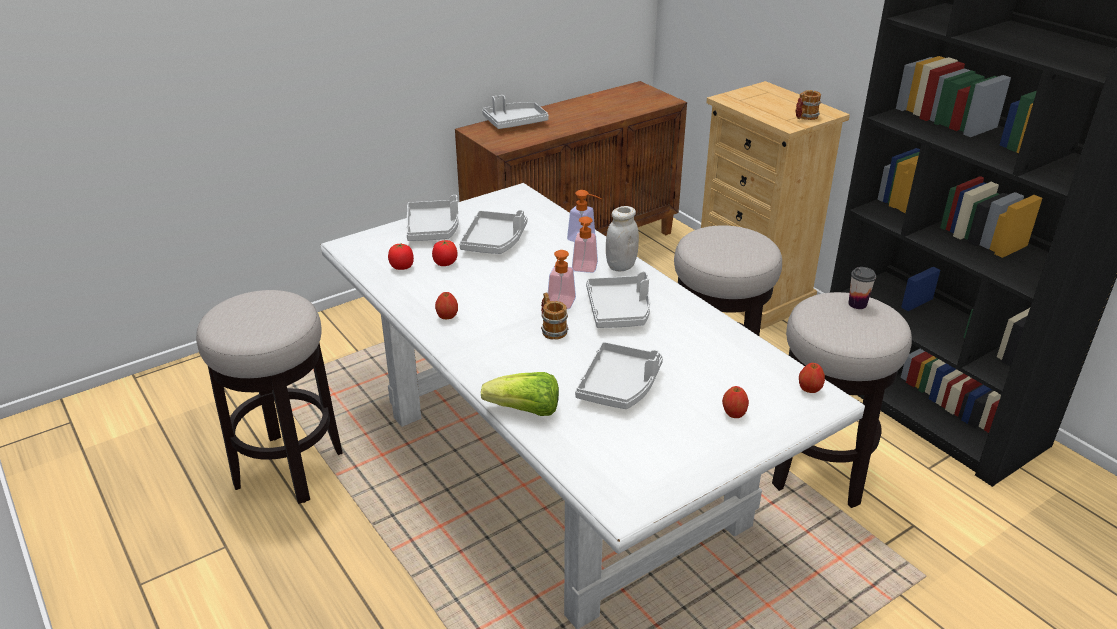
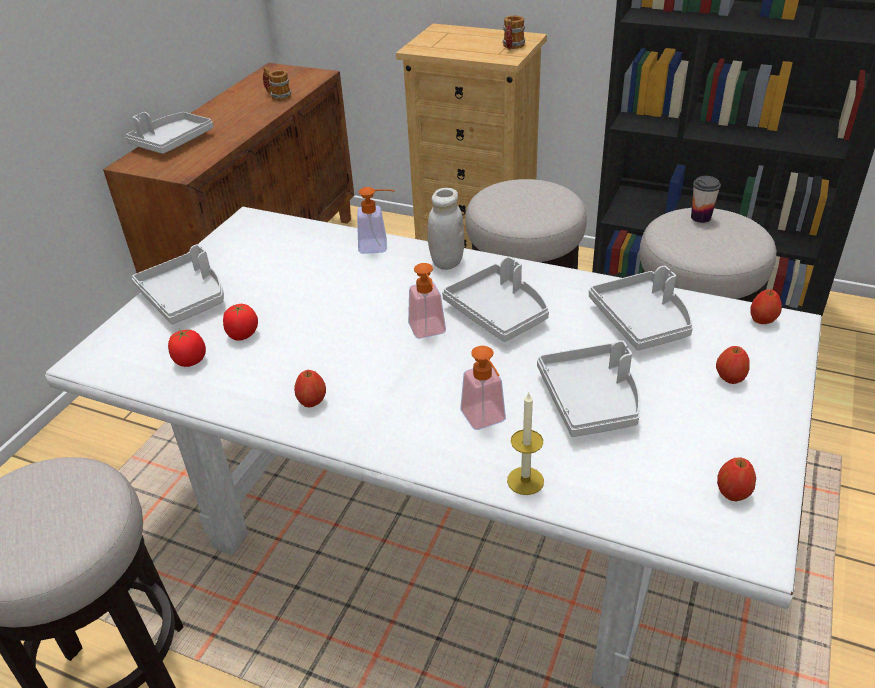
camera: 30 degrees left, 5 degrees up
grey tray [459,210,527,254] -> grey tray moved to [589,266,693,350]
lettuce [481,372,559,416] -> candle [507,393,544,495]
mug [541,293,569,340] -> mug moved to [263,67,291,101]
soap dispenser [572,216,598,273] -> soap dispenser moved to [460,346,506,430]
none -> apple [717,457,756,501]

